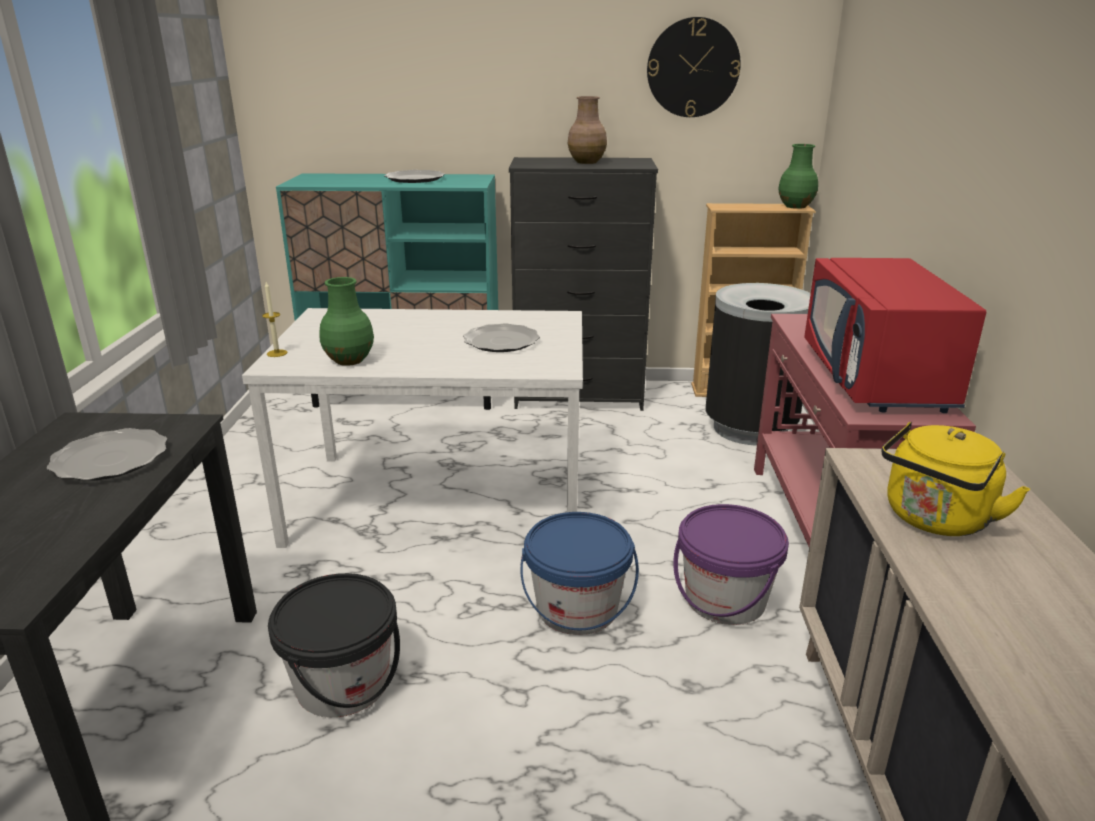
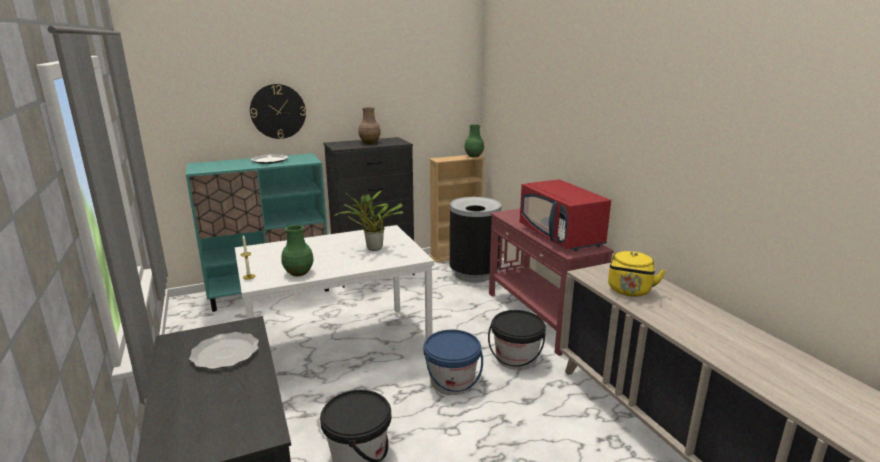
camera: 25 degrees left, 5 degrees down
plate [463,323,540,352] -> potted plant [334,190,403,251]
wall clock [647,17,741,117] -> wall clock moved to [250,84,306,139]
purple bucket [673,504,789,625] -> black bucket [488,310,546,370]

